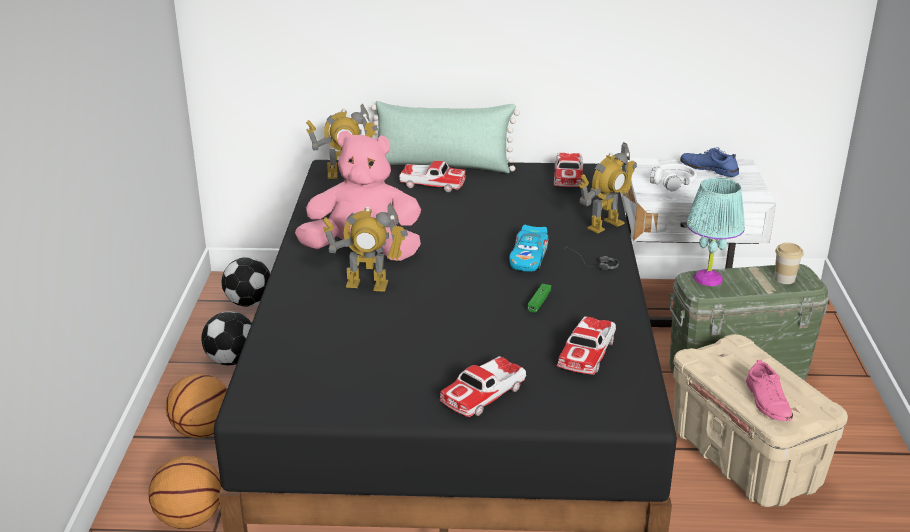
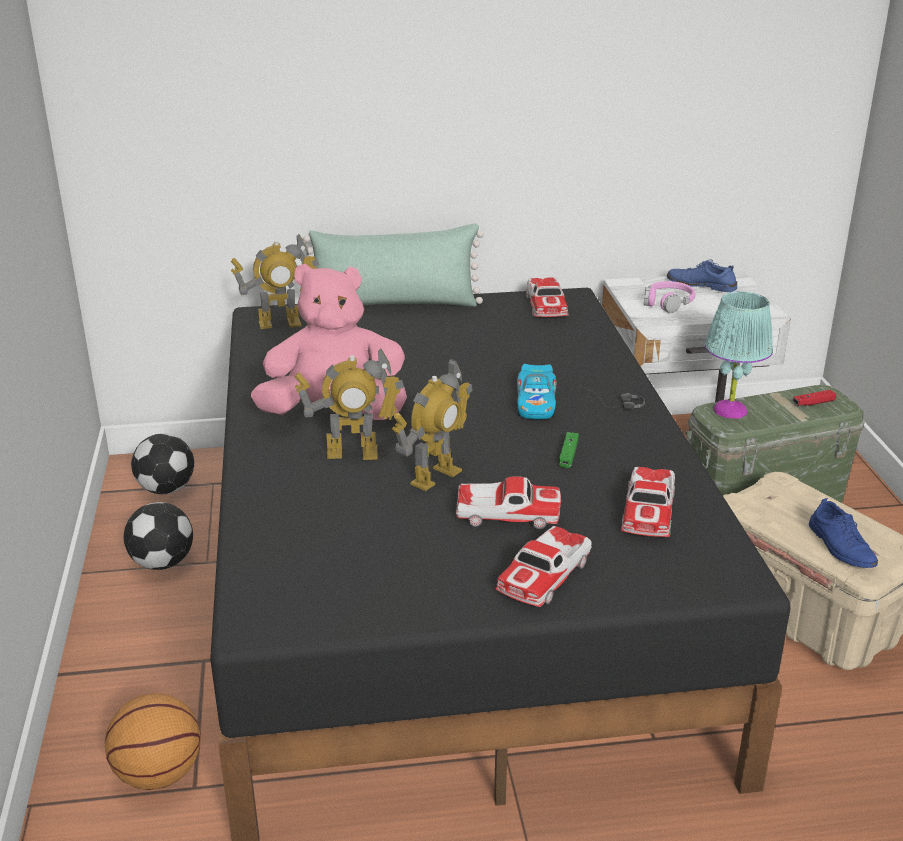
camera: 10 degrees left, 0 degrees up
basketball [166,374,227,438] -> none
toy car [399,161,466,192] -> toy car moved to [456,476,561,529]
toy robot [579,142,637,233] -> toy robot moved to [392,359,473,491]
white headphones [650,164,697,191] -> pink headphones [644,281,696,313]
pink shoe [746,359,793,421] -> blue shoe [809,498,878,568]
cup [774,243,803,284] -> red game controller [793,390,836,406]

